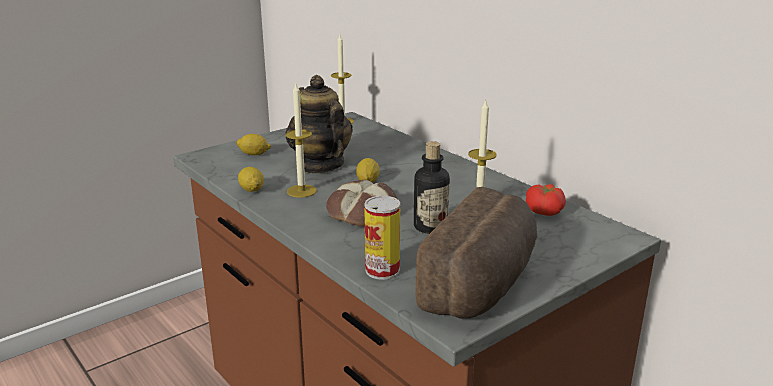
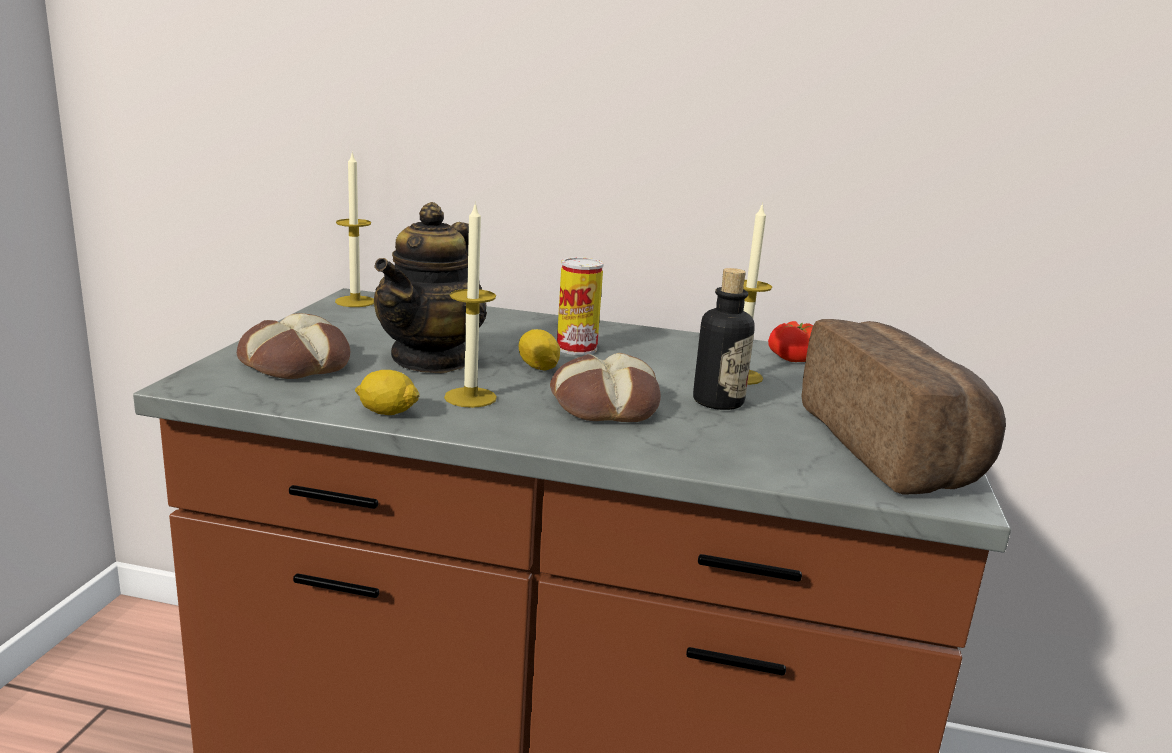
camera: 40 degrees left, 5 degrees down
lemon [236,134,271,155] -> bread [237,313,350,379]
teapot [285,75,353,173] -> teapot turned 90 degrees counterclockwise [374,202,487,374]
can [364,196,400,280] -> can moved to [557,257,603,355]

